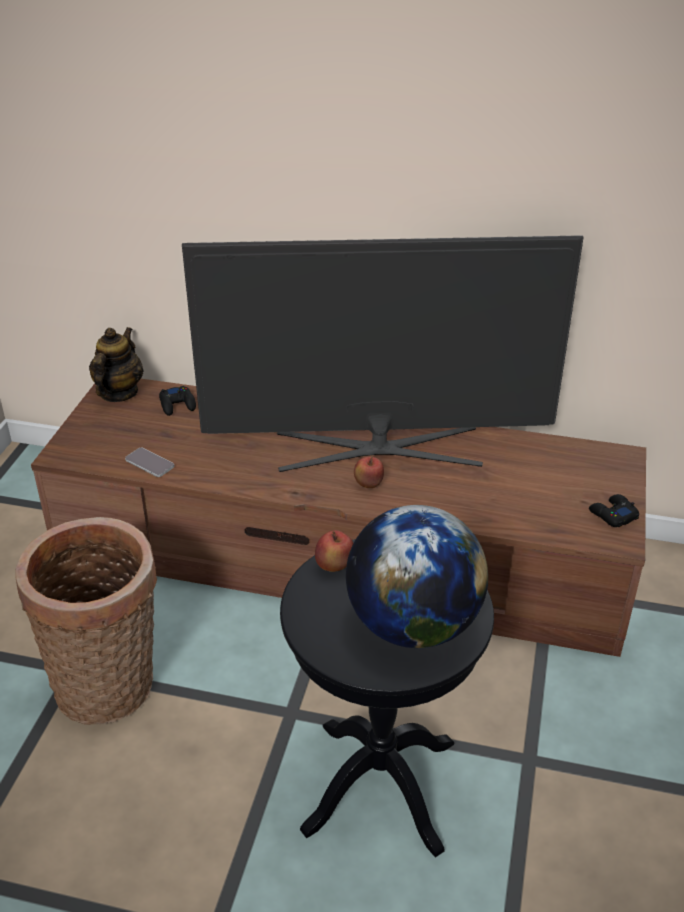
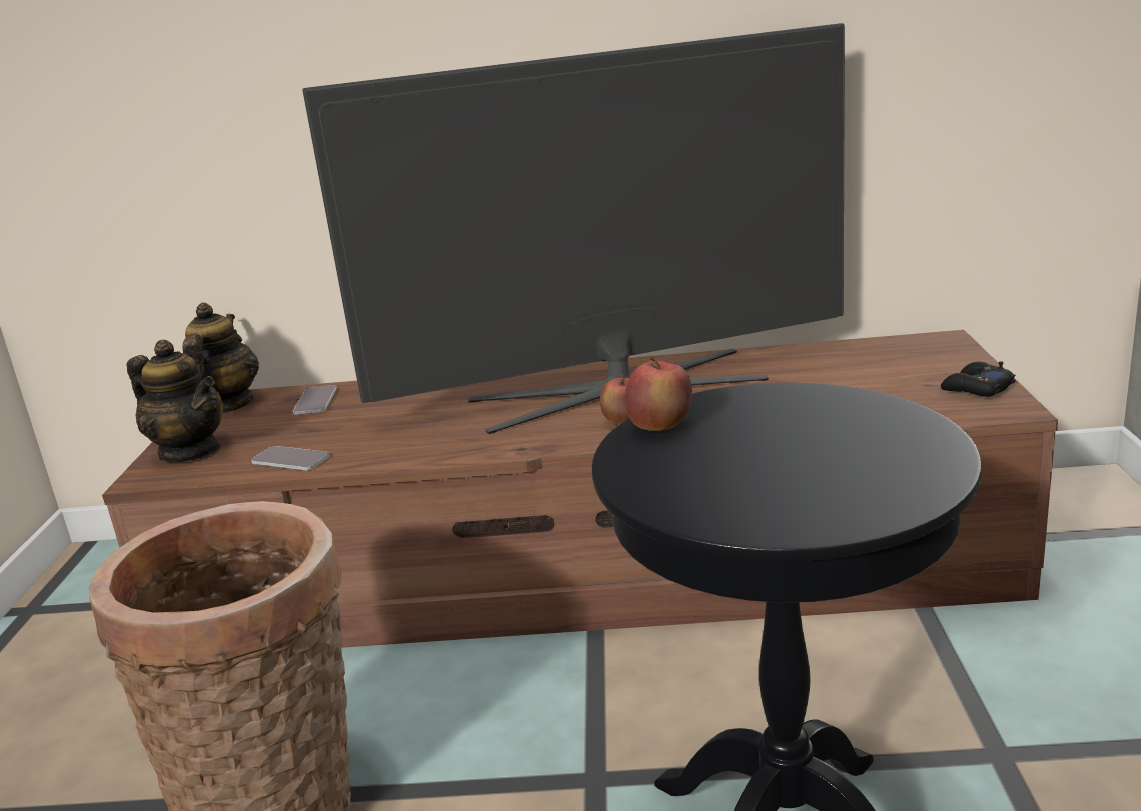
camera: 10 degrees left, 15 degrees down
black game controller [159,386,196,416] -> phone [293,385,337,415]
globe [346,505,488,648] -> none
none -> teapot [127,340,223,462]

